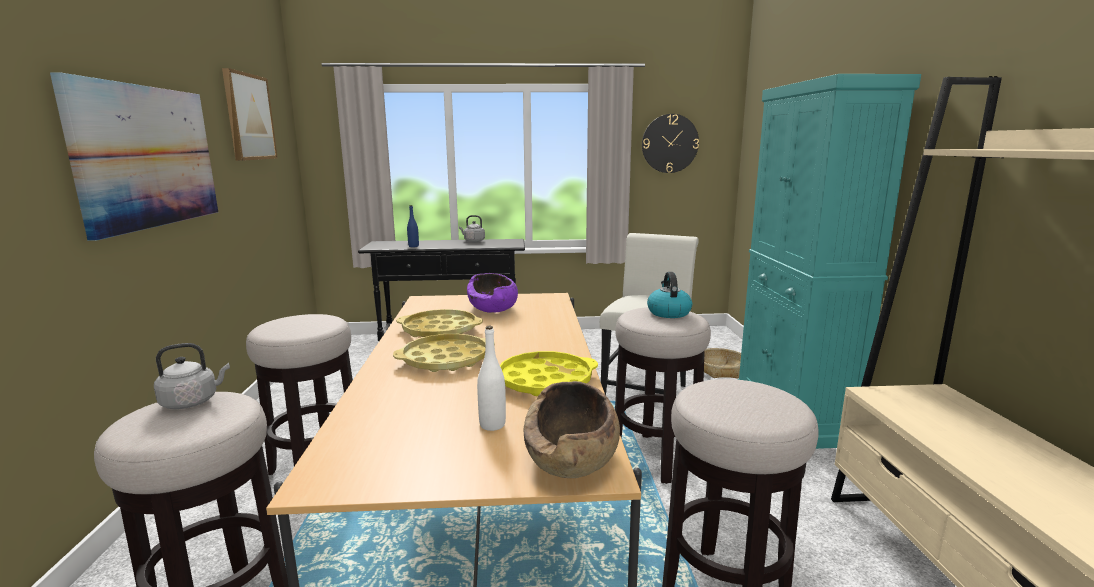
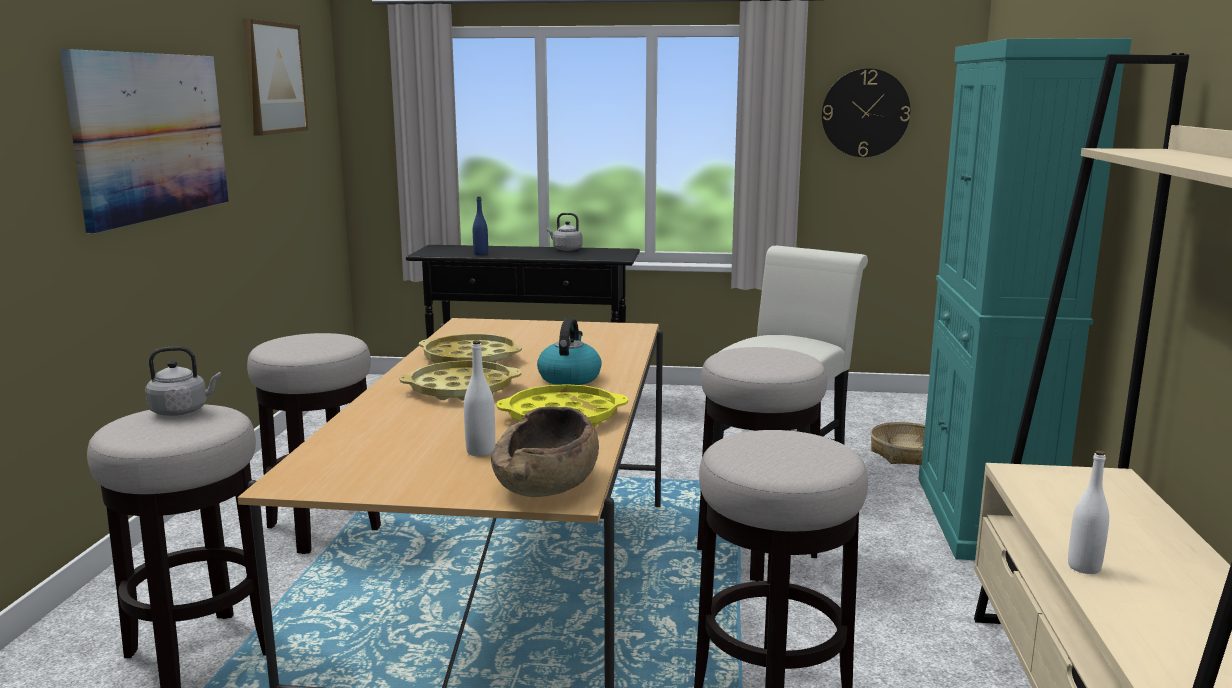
camera: 10 degrees right, 0 degrees up
purple bowl [467,273,518,313] -> none
kettle [647,272,692,318] -> kettle moved to [537,318,602,385]
none -> white bottle [1068,450,1109,574]

